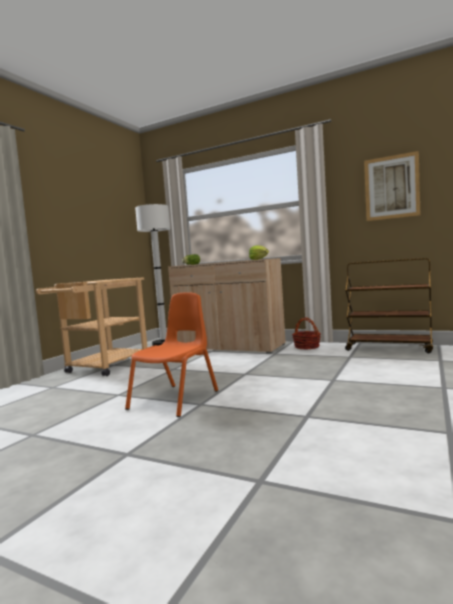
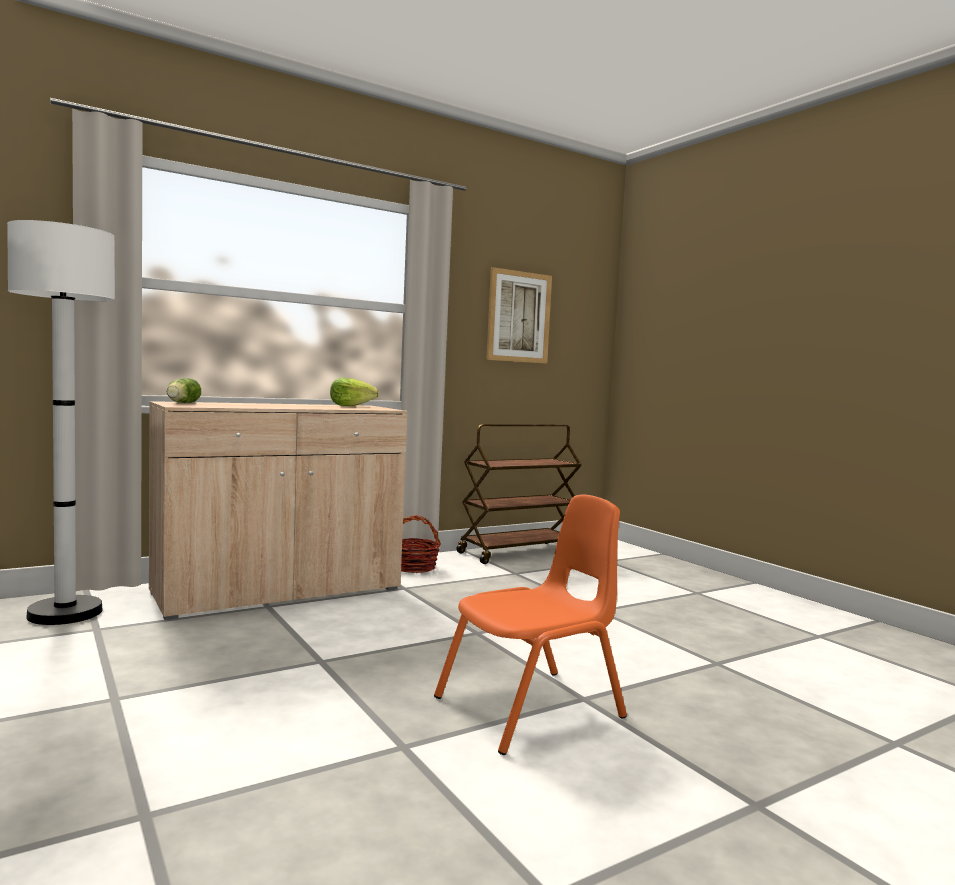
camera: 60 degrees left, 0 degrees up
beige cart [36,277,147,376] -> none
orange chair [125,292,218,417] -> orange chair turned 90 degrees clockwise [434,494,627,755]

